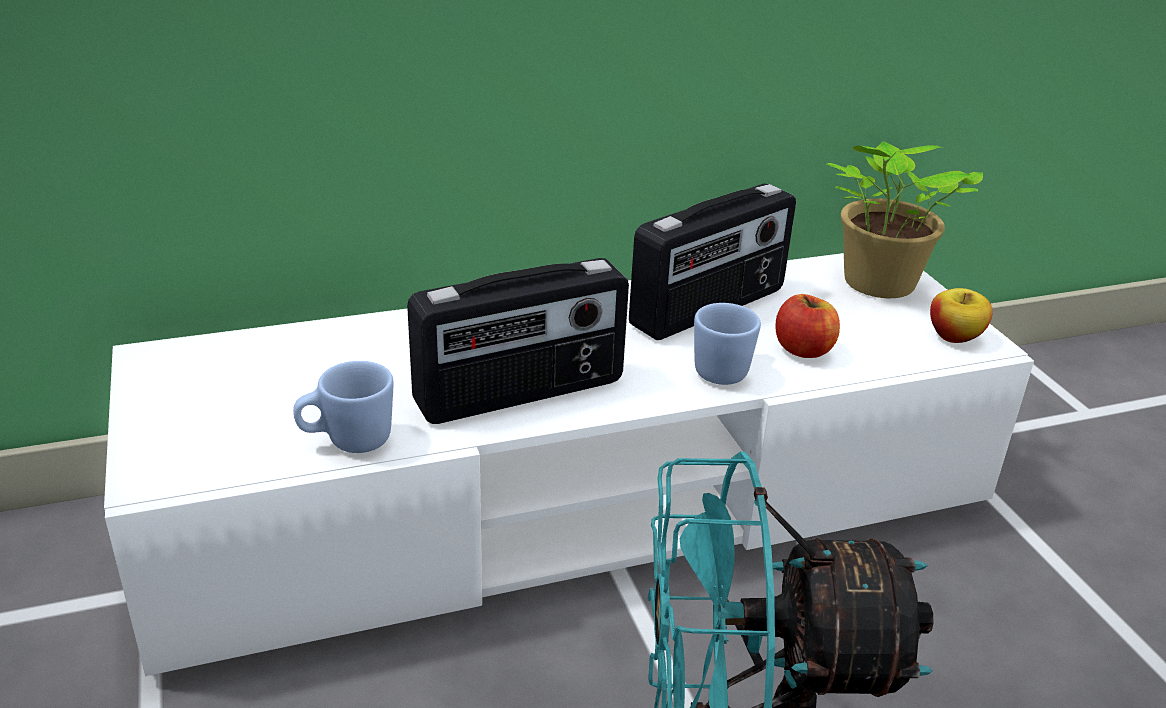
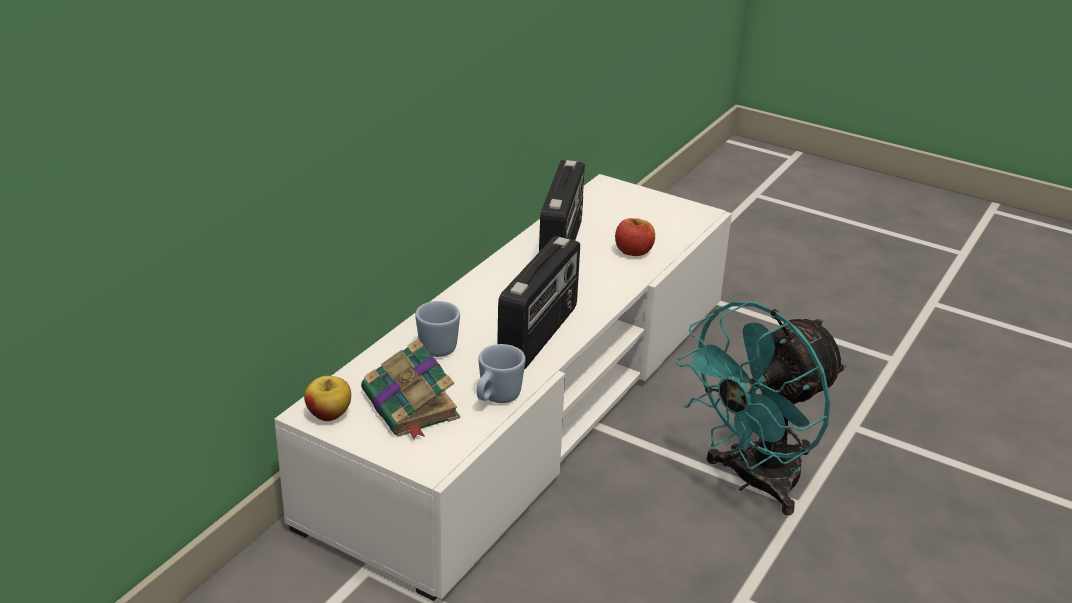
camera: 40 degrees left, 0 degrees up
blue mug [694,303,761,385] -> blue mug moved to [415,301,460,357]
potted plant [827,142,983,298] -> none
apple [930,288,993,343] -> apple moved to [304,376,351,421]
none -> book [361,339,460,440]

